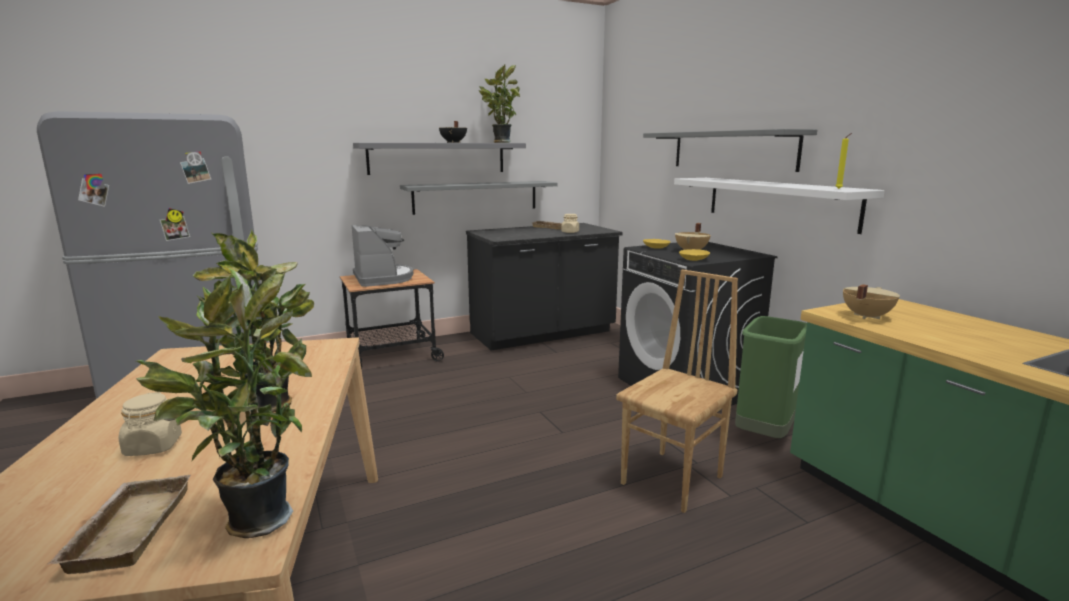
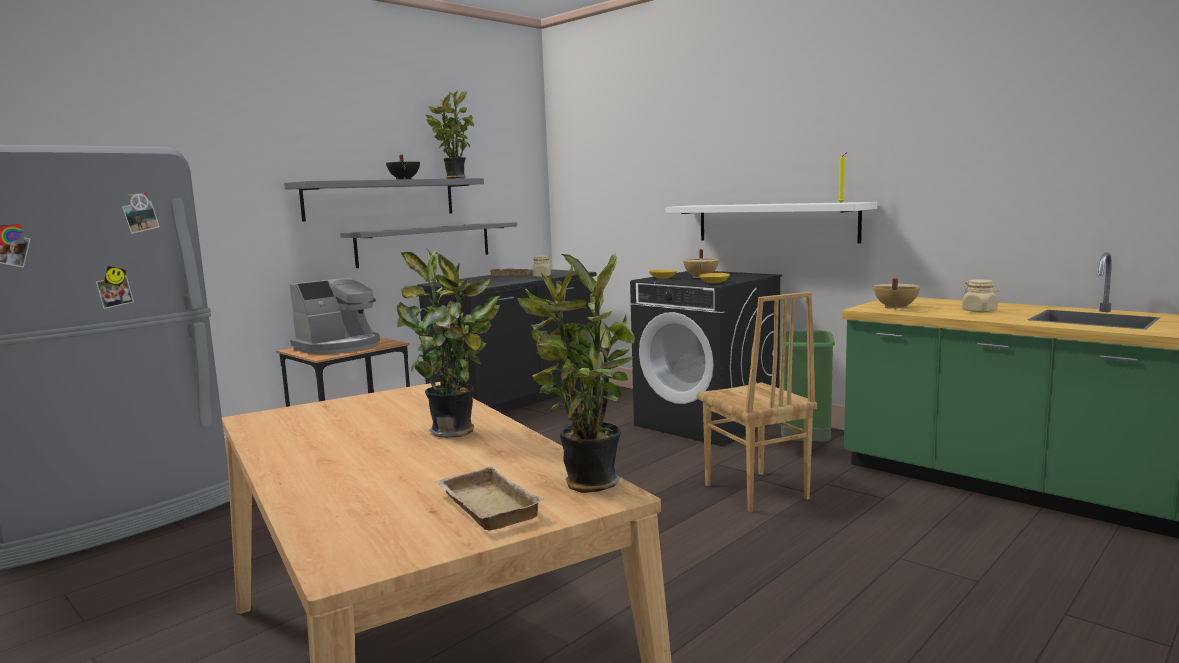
camera: 20 degrees left, 5 degrees down
beige jar [119,392,182,456] -> beige jar moved to [962,280,999,312]
coffee machine [352,225,413,287] -> coffee machine turned 90 degrees clockwise [290,277,380,354]
brown chair [616,269,738,513] -> brown chair turned 135 degrees clockwise [697,292,817,513]
grey shelf [643,129,817,172] -> none

